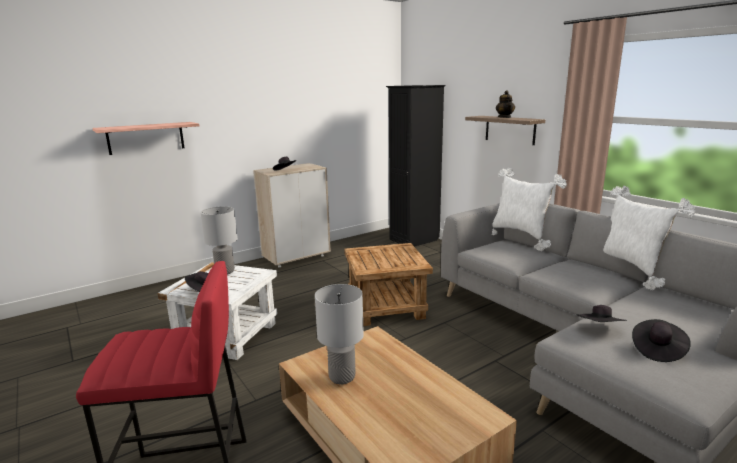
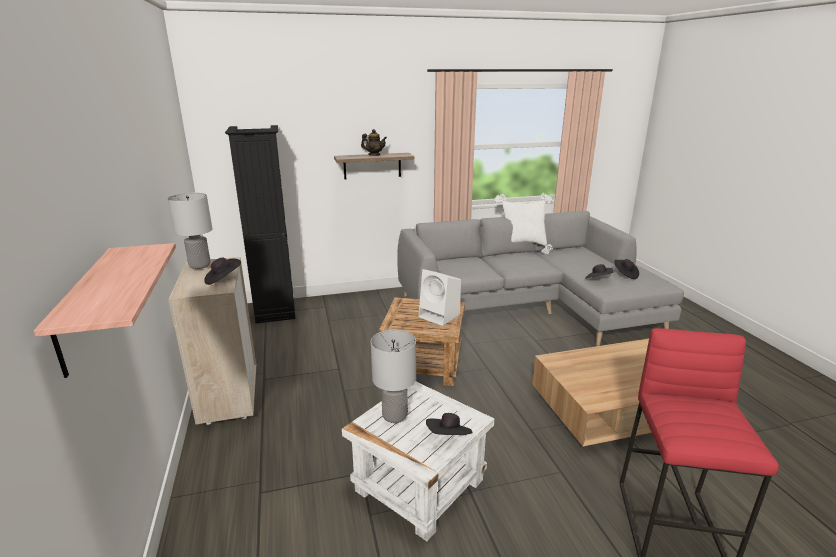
camera: 70 degrees left, 5 degrees up
grey table lamp [315,284,364,385] -> grey table lamp moved to [167,192,212,269]
white pillow [492,168,567,251] -> none
none -> white speaker [418,269,461,326]

